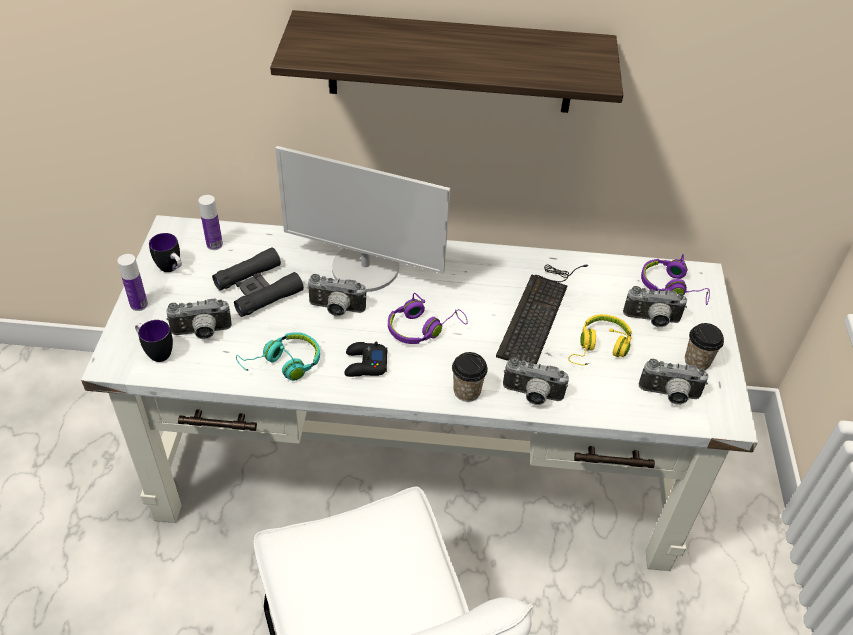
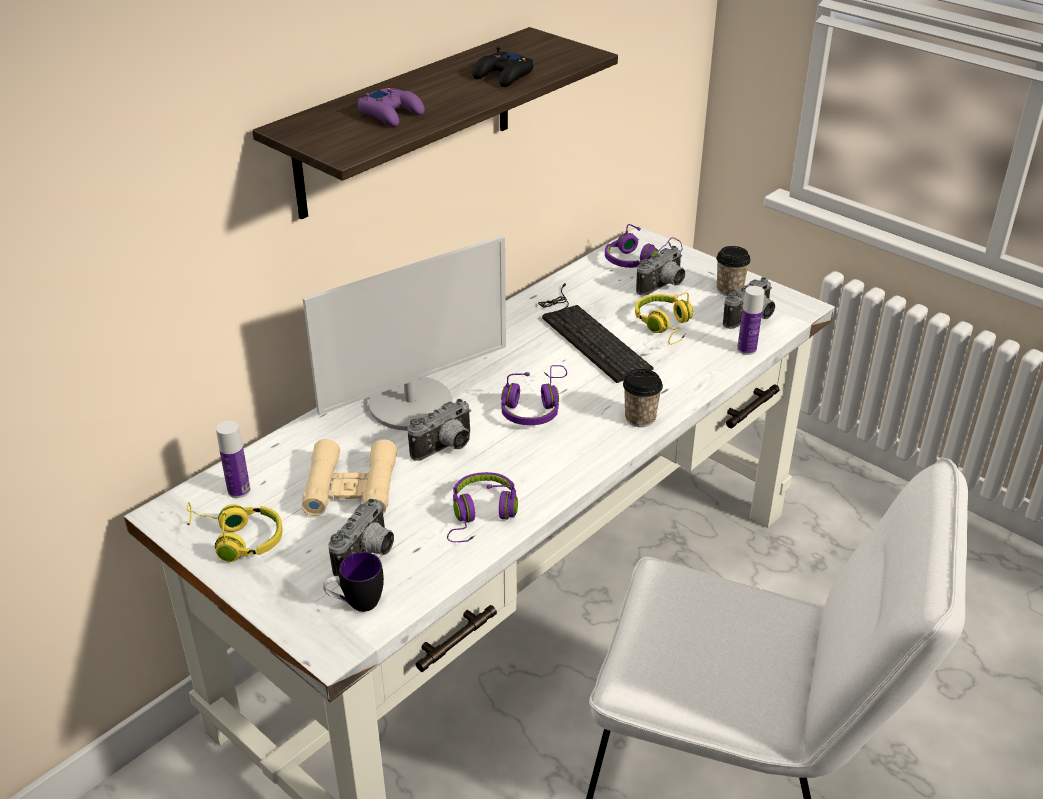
camera: 50 degrees left, 10 degrees down
bottle [118,254,148,311] -> bottle moved to [737,286,765,355]
mug [149,233,182,272] -> yellow headphones [187,502,283,562]
black binoculars [212,247,304,317] -> beige binoculars [302,439,397,516]
turquoise headphones [236,332,320,381] -> purple headphones [447,472,518,542]
black game controller [344,341,387,377] -> black game controller moved to [472,47,534,87]
camera [503,357,569,405] -> none
none -> purple game controller [358,88,425,127]

